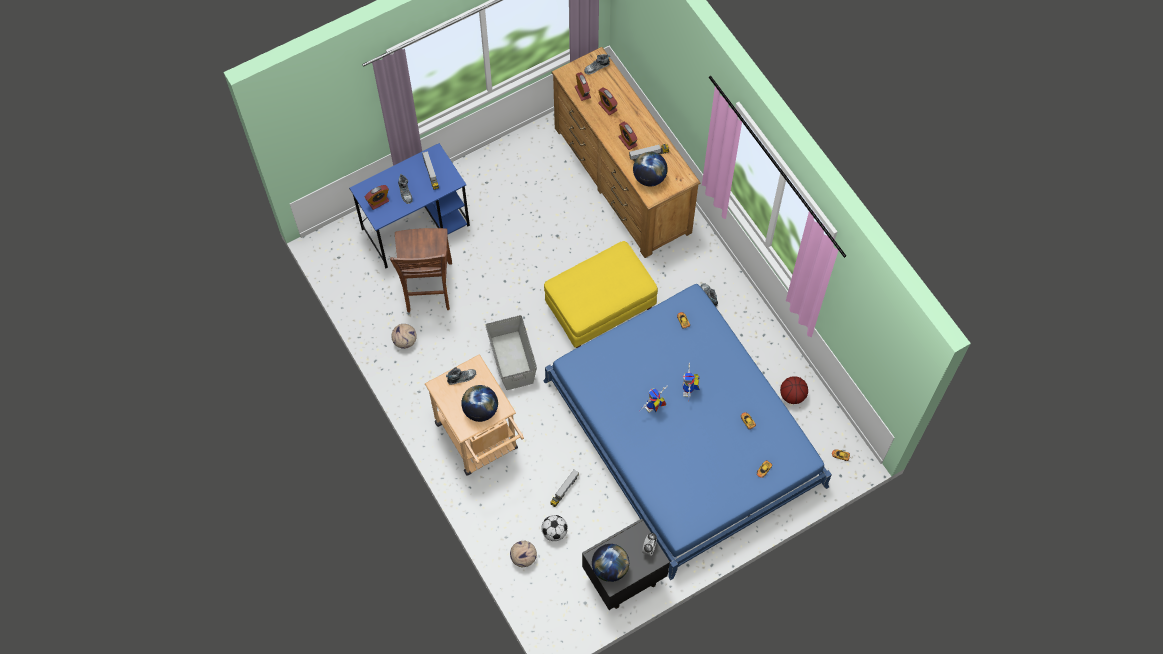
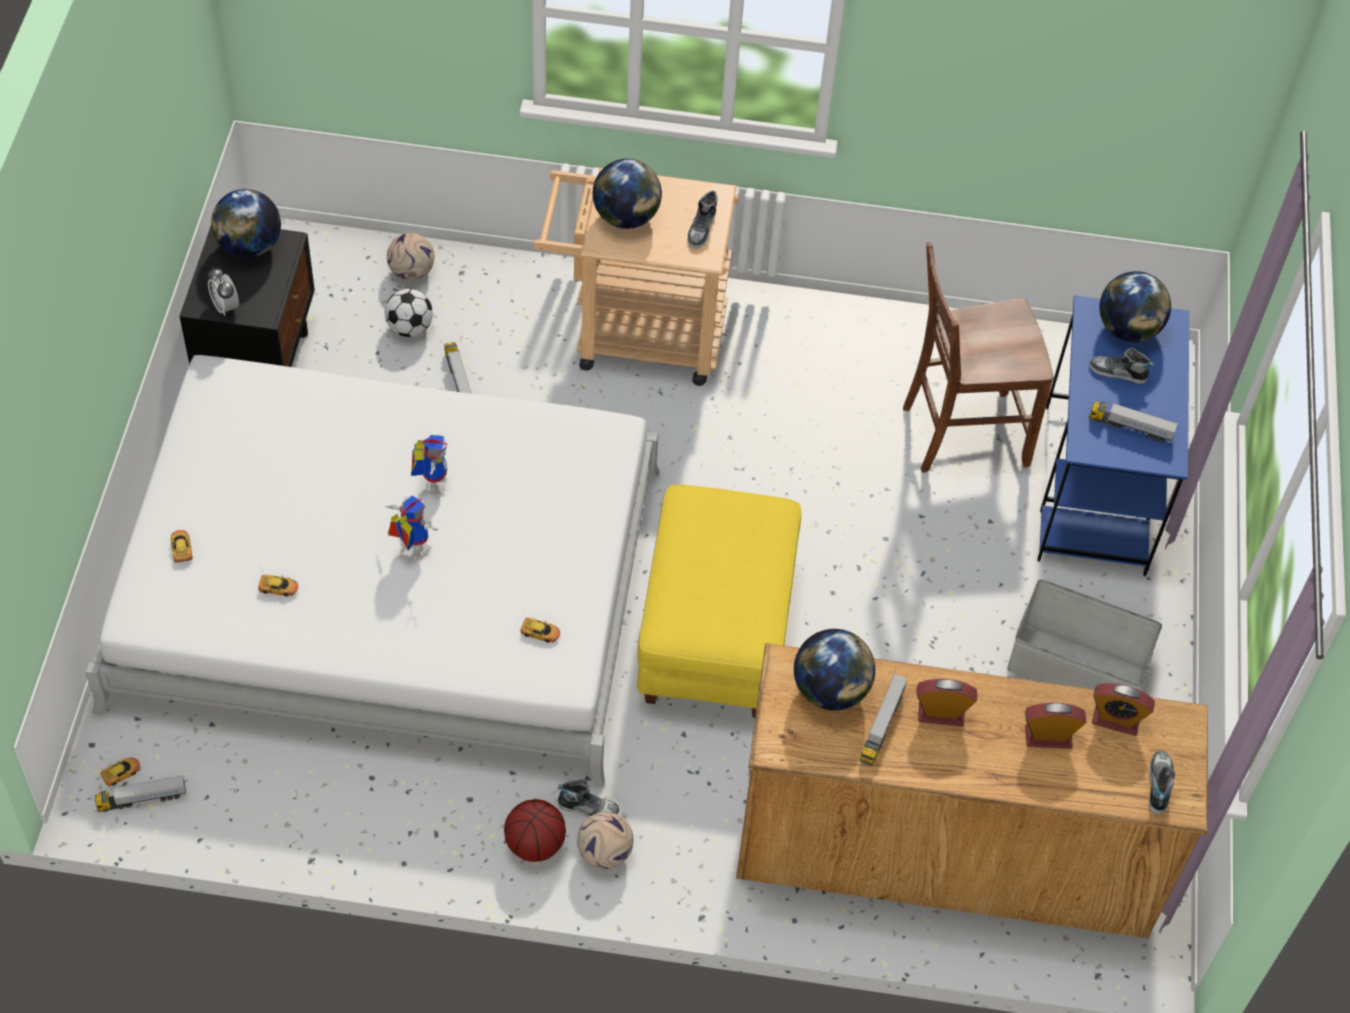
camera: 125 degrees right, 10 degrees down
alarm clock [365,185,389,210] -> globe [1099,271,1171,342]
brown chair [390,228,452,313] -> brown chair turned 45 degrees counterclockwise [903,242,1053,473]
football [391,324,417,349] -> football moved to [577,812,634,869]
grey storage box [485,315,537,390] -> grey storage box moved to [1007,579,1162,689]
blue bed [543,284,832,580] -> white bed [85,355,660,787]
basketball [780,376,808,404] -> basketball moved to [504,799,566,862]
none -> toy truck [95,775,186,812]

